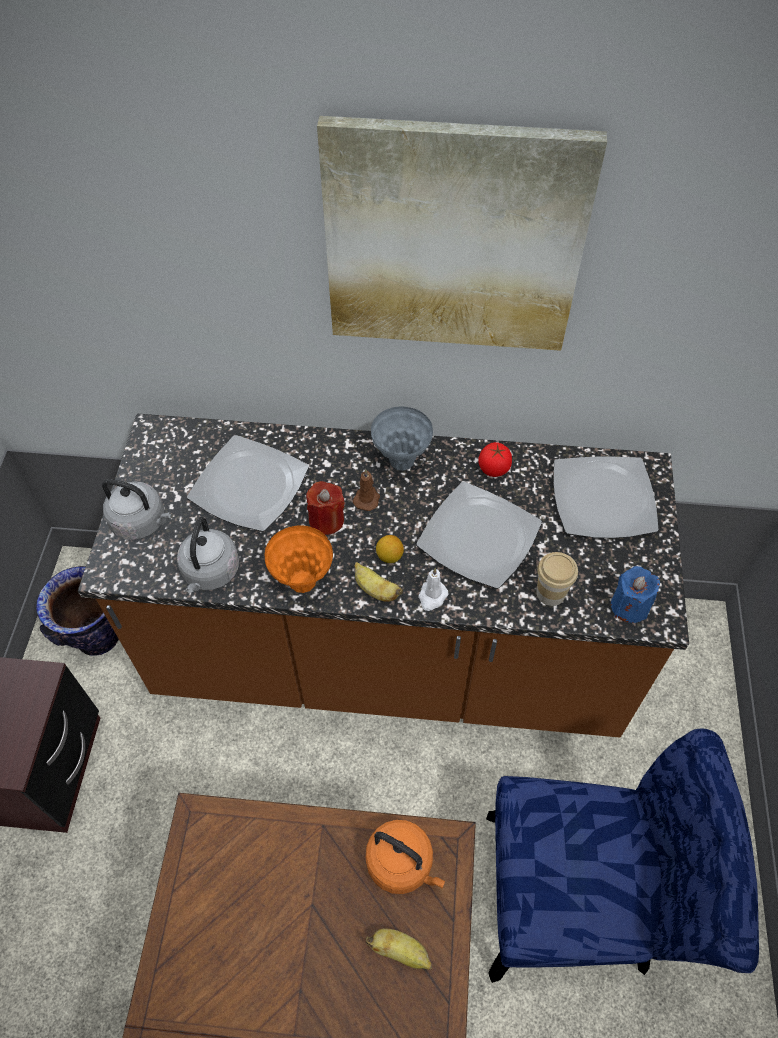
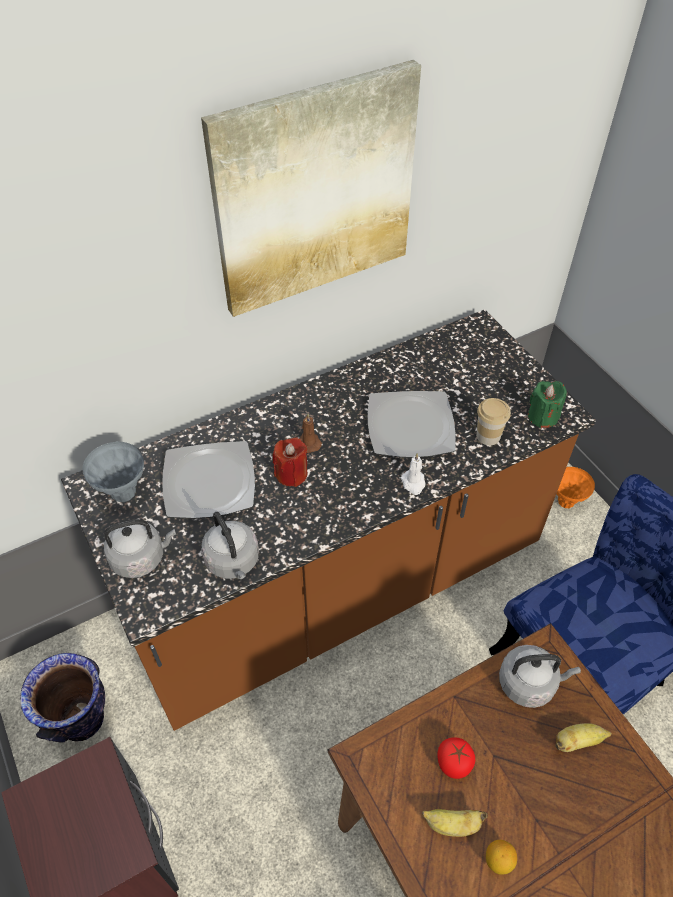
camera: 35 degrees left, 5 degrees down
orange vase [265,525,333,593] -> orange vase moved to [557,467,595,508]
banana [355,562,403,602] -> banana moved to [422,809,488,837]
orange kettle [366,820,445,894] -> grey kettle [499,645,581,708]
grey vase [371,406,433,471] -> grey vase moved to [82,441,144,502]
lemon [376,535,404,563] -> lemon moved to [486,840,517,875]
tomato [478,442,512,477] -> tomato moved to [437,737,475,779]
plate [553,457,659,538] -> none
blue candle [611,566,660,623] -> green candle [528,381,567,428]

